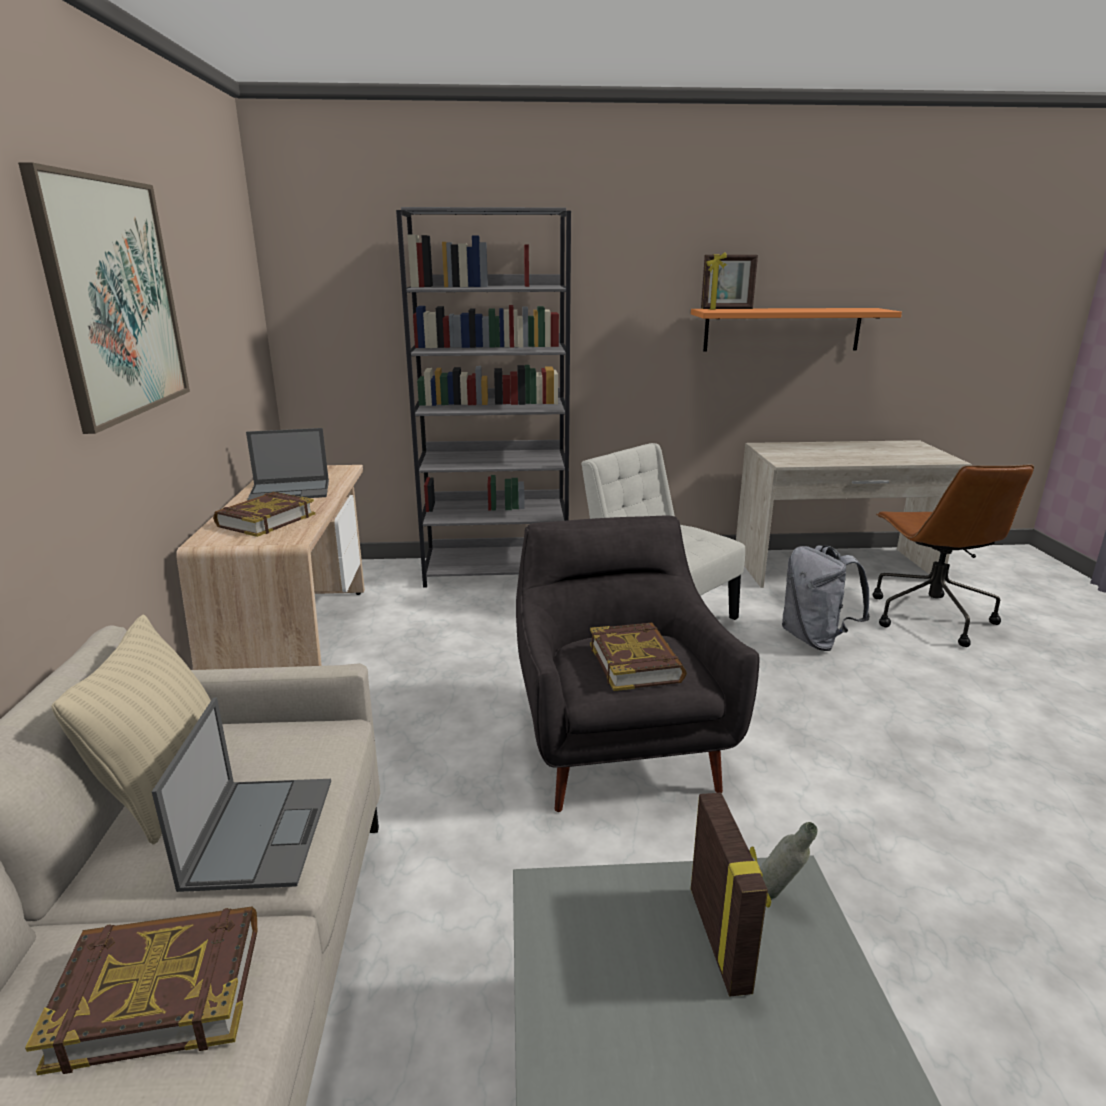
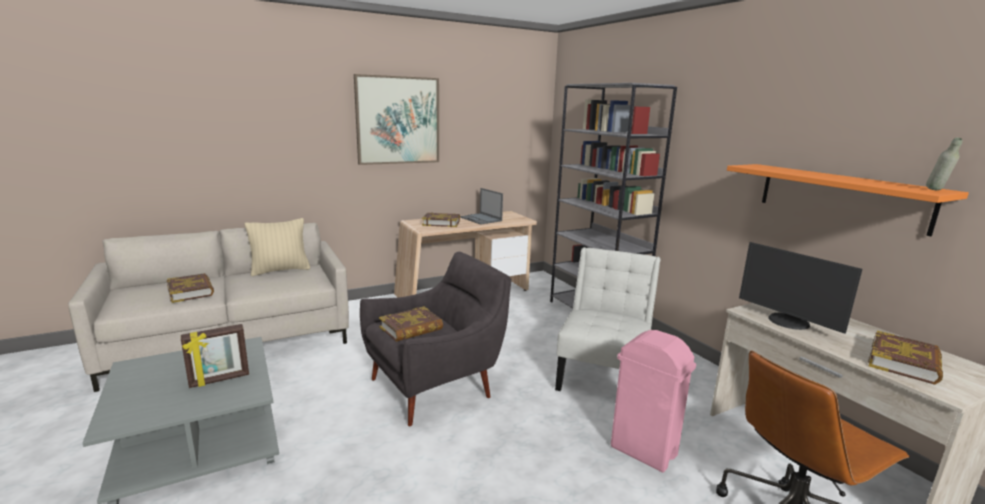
camera: 65 degrees right, 5 degrees down
laptop [152,697,331,892] -> none
picture frame [701,252,758,310] -> none
grey bottle [760,822,818,900] -> grey bottle moved to [926,138,963,190]
grey backpack [782,545,870,651] -> pink trash can [611,330,696,472]
none -> monitor [739,242,863,334]
none -> book [868,331,943,385]

